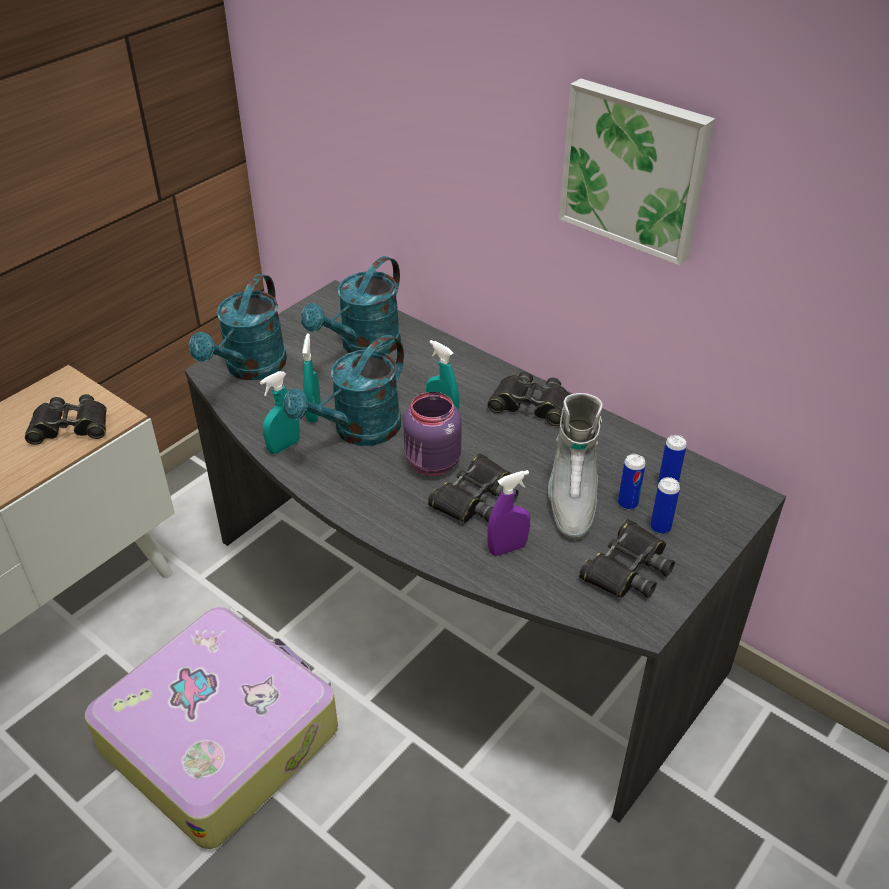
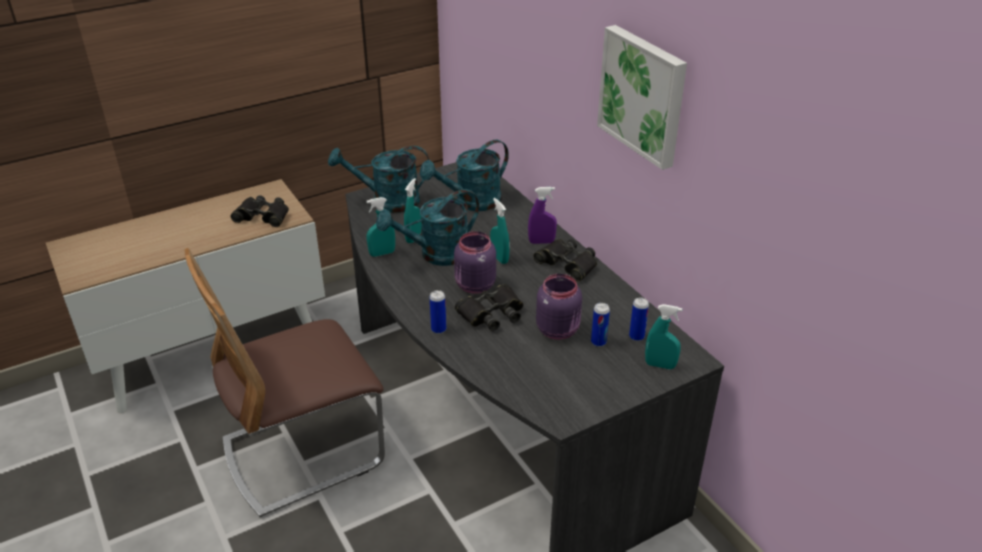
camera: 20 degrees right, 5 degrees down
suitcase [85,607,338,849] -> chair [184,248,385,517]
turquoise watering can [189,274,287,380] -> turquoise watering can turned 45 degrees clockwise [328,146,429,213]
purple spray bottle [487,470,530,556] -> purple spray bottle moved to [528,187,557,244]
grey boot [548,393,603,540] -> purple jar [536,274,582,340]
black binoculars [579,519,675,598] -> none
can [650,477,680,534] -> can moved to [430,290,446,334]
none -> turquoise spray bottle [645,304,683,369]

